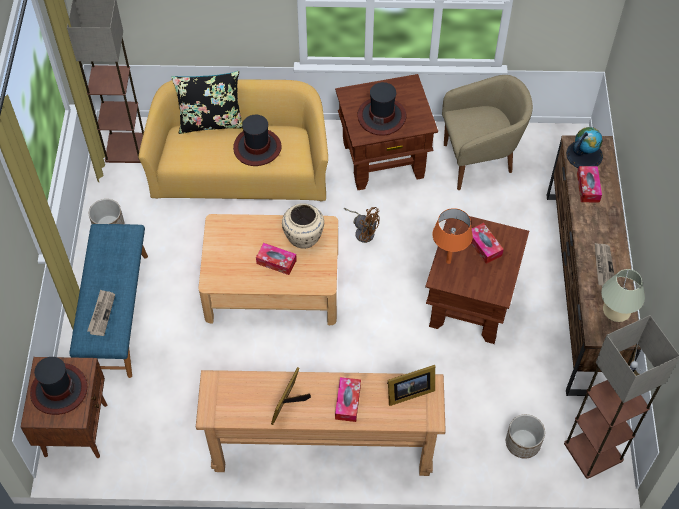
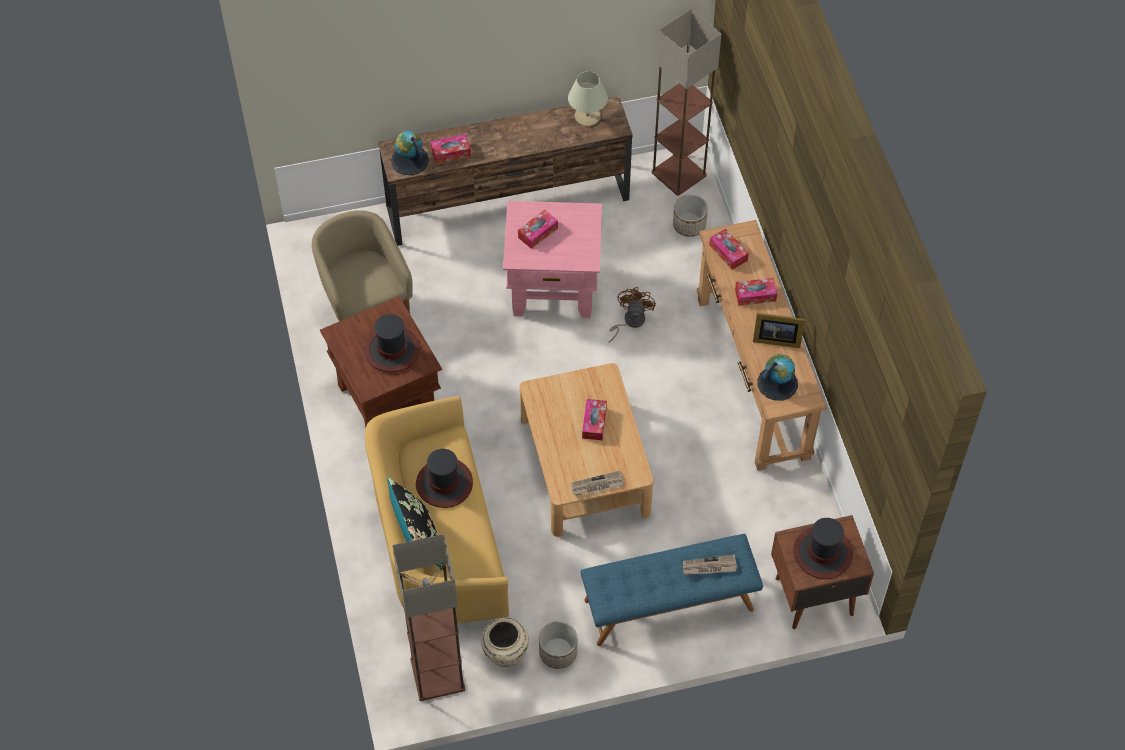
camera: 105 degrees left, 0 degrees up
beige vase [282,203,324,249] -> beige vase moved to [481,617,529,667]
brown fan [344,207,380,243] -> brown fan moved to [609,287,656,343]
picture frame [387,365,435,406] -> tissue box [709,229,749,270]
brown side table [425,216,529,344] -> pink side table [503,201,602,318]
orange table lamp [432,208,473,264] -> none
newspaper [595,243,615,287] -> newspaper moved to [571,471,625,496]
none -> globe [757,354,798,401]

